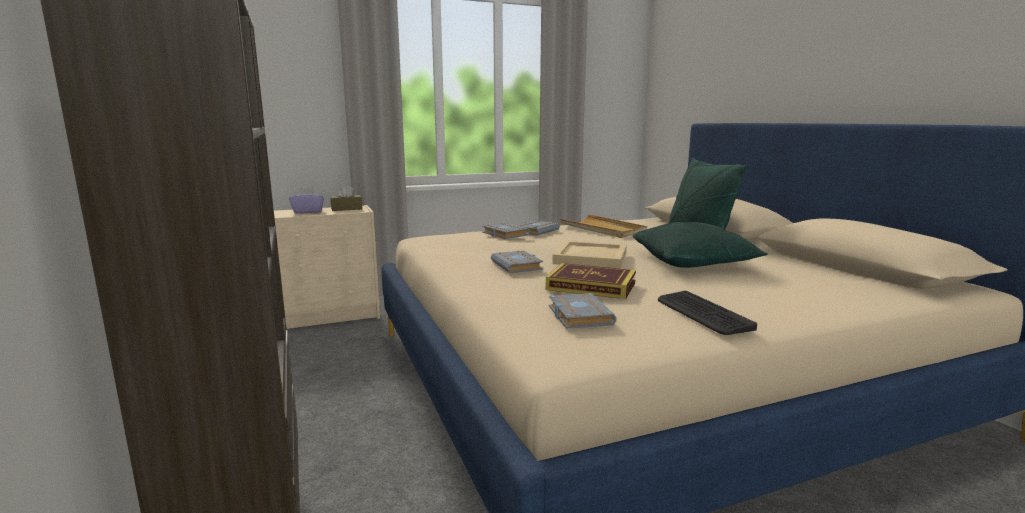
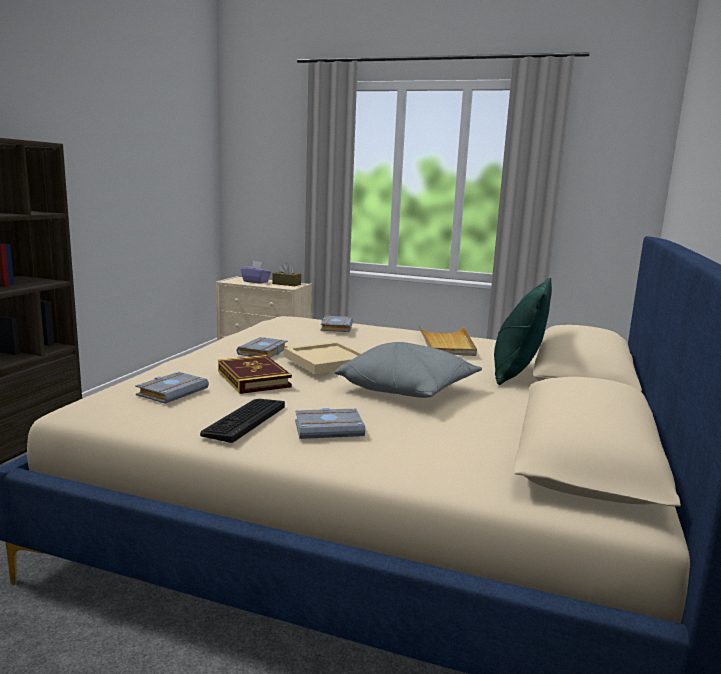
camera: 40 degrees right, 0 degrees up
grey book [516,220,560,236] -> grey book moved to [295,408,365,439]
green pillow [633,222,768,268] -> grey pillow [334,342,482,398]

